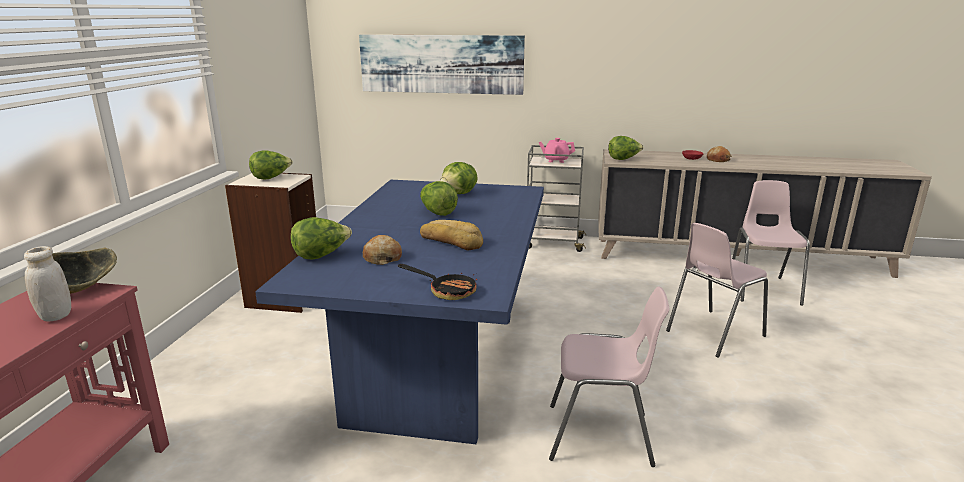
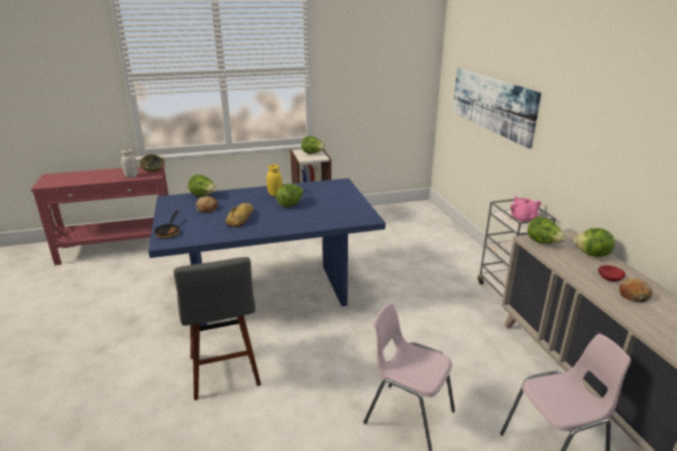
camera: 65 degrees right, 5 degrees up
lettuce [440,162,478,194] -> lettuce moved to [574,228,615,257]
pink chair [549,286,669,467] -> grey stool [174,257,261,400]
none -> yellow jar [267,164,282,197]

